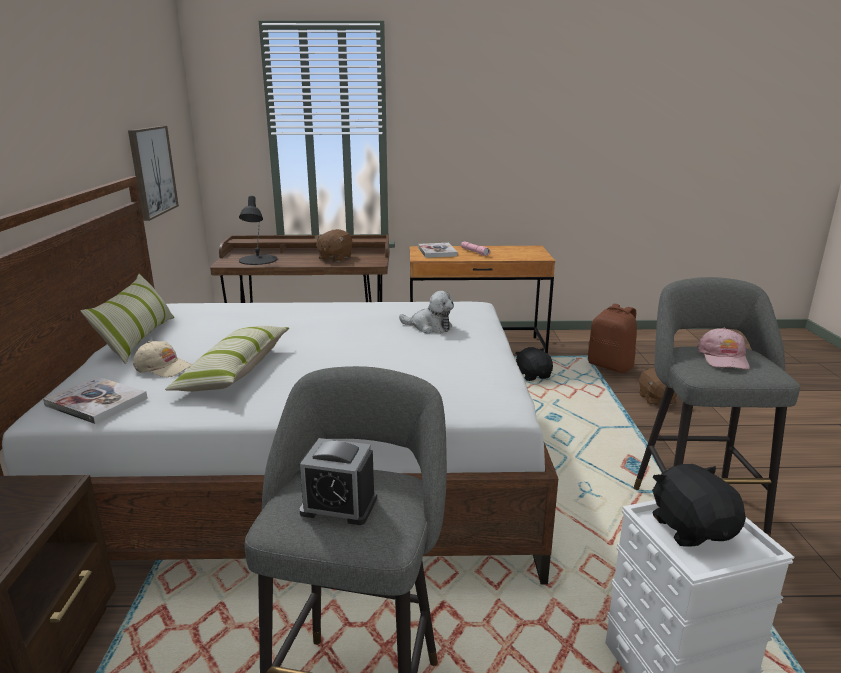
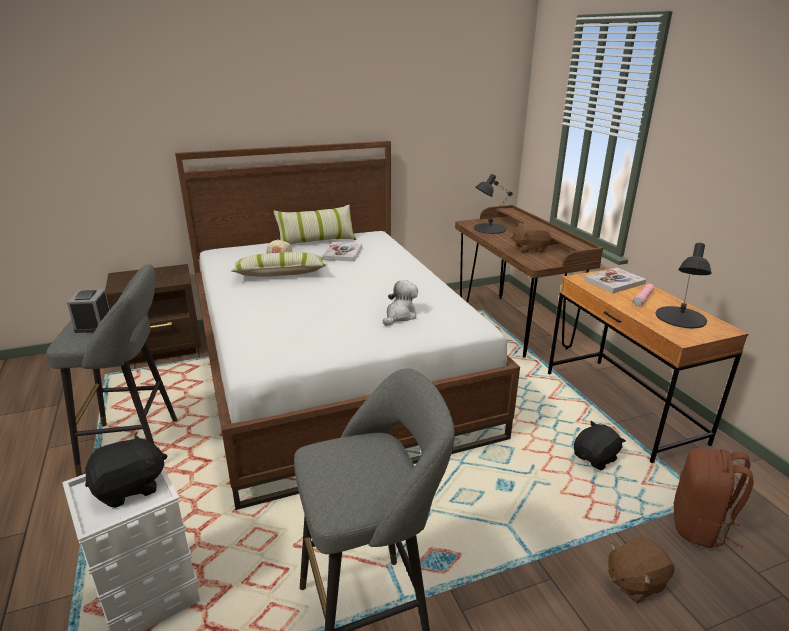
camera: 70 degrees right, 5 degrees up
book [43,376,148,424] -> book moved to [323,242,362,262]
picture [128,126,179,221] -> none
plush toy [399,291,454,333] -> plush toy turned 150 degrees counterclockwise [383,280,418,326]
pink cap [697,328,750,369] -> none
none -> black table lamp [656,243,712,328]

